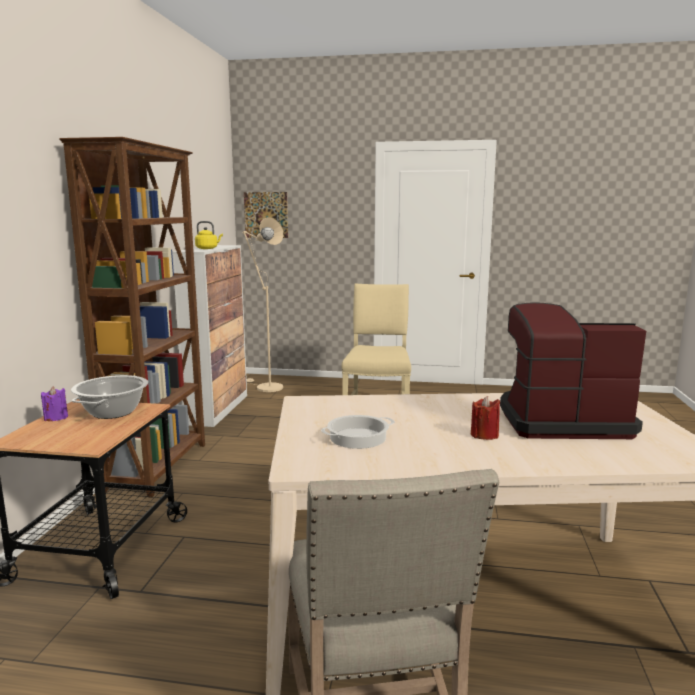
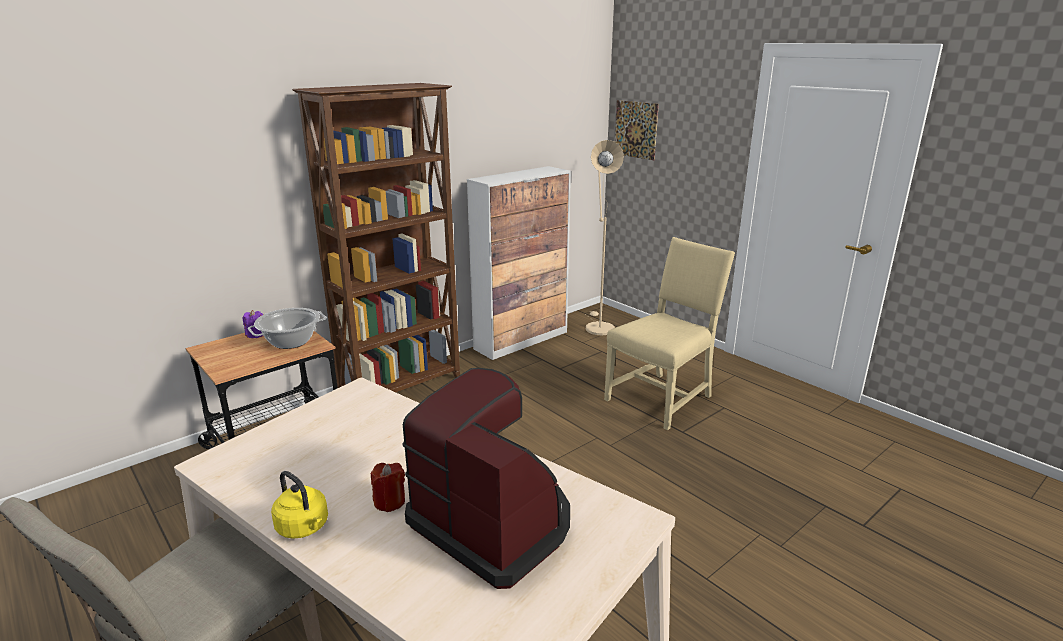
camera: 40 degrees right, 10 degrees up
yellow kettle [195,221,223,249] -> yellow kettle moved to [271,471,328,539]
cooking pot [321,415,395,449] -> none

